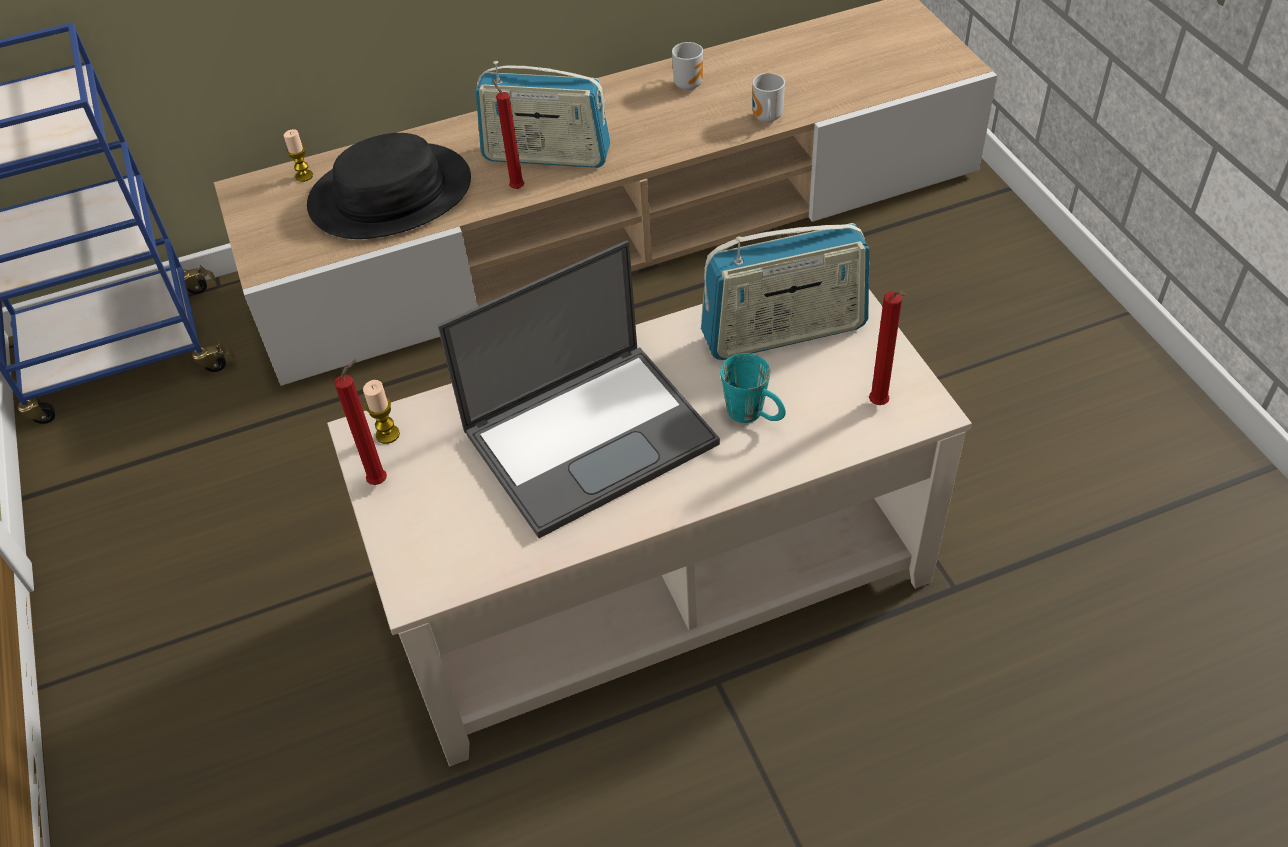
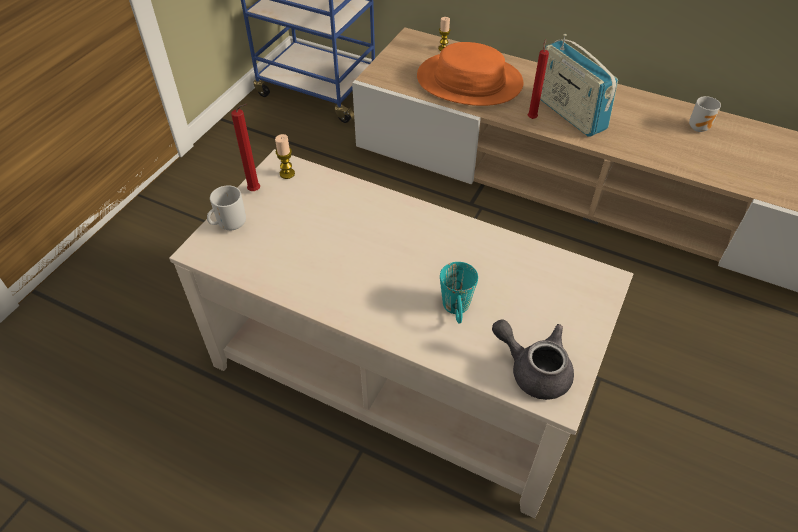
camera: 45 degrees right, 0 degrees up
black hat [307,133,471,239] -> orange hat [417,42,523,106]
laptop [438,240,720,538] -> none
radio [701,223,869,360] -> none
mug [753,73,785,123] -> mug moved to [207,185,246,230]
red candle [869,291,906,405] -> grey teapot [492,320,574,400]

